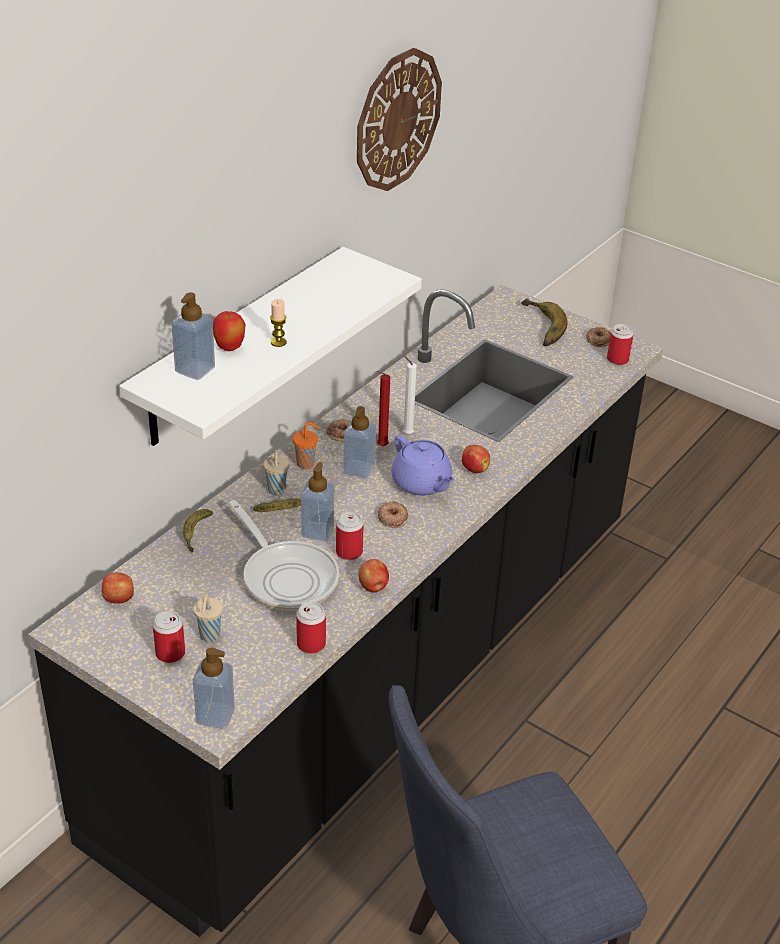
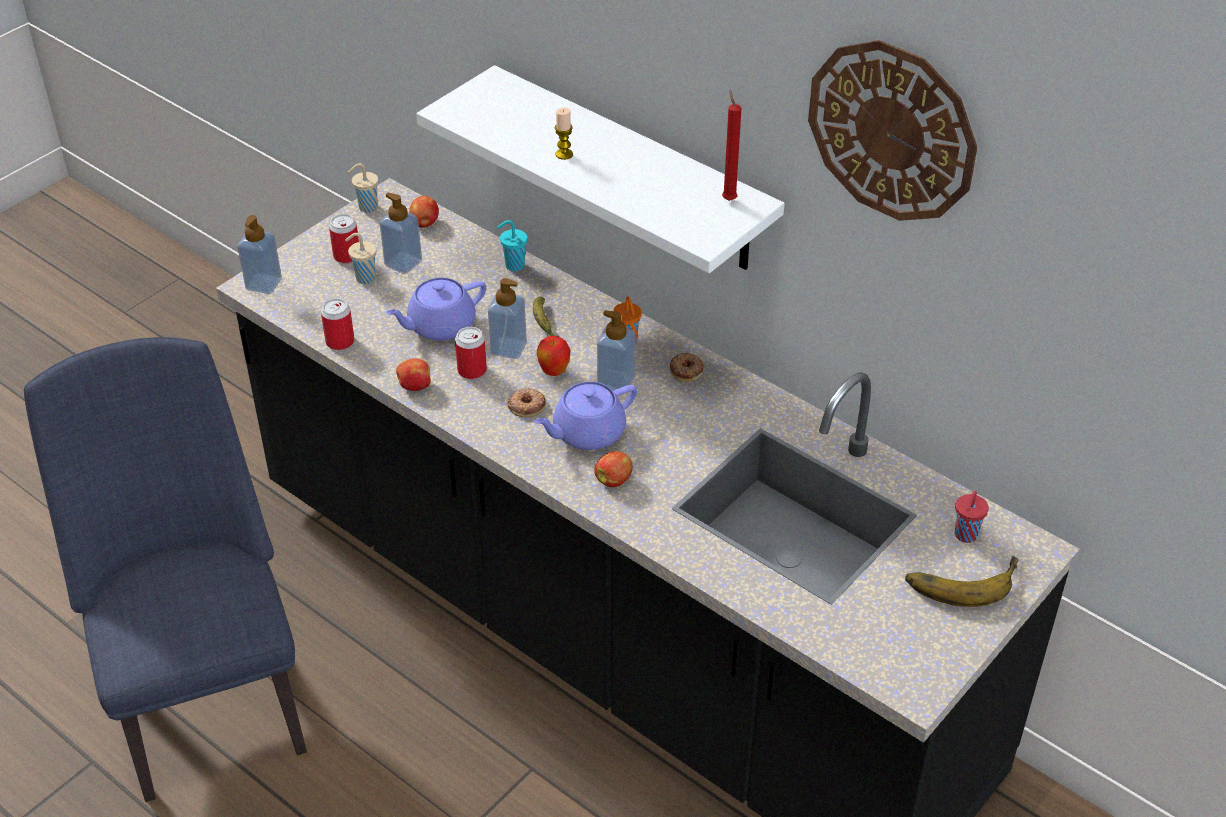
camera: 95 degrees right, 5 degrees up
soap dispenser [171,292,215,380] -> soap dispenser moved to [380,193,422,274]
banana [183,509,213,553] -> turquoise cup [497,220,528,271]
apple [213,311,246,351] -> apple moved to [537,336,570,376]
frying pan [229,500,339,610] -> purple teapot [386,278,486,341]
beige cup [263,450,289,495] -> beige cup moved to [348,163,378,213]
red candle [376,371,390,446] -> red candle moved to [722,90,741,201]
white candle [403,355,417,434] -> none
donut [586,327,611,347] -> none
can [607,324,634,365] -> none
none -> red cup [955,491,989,543]

